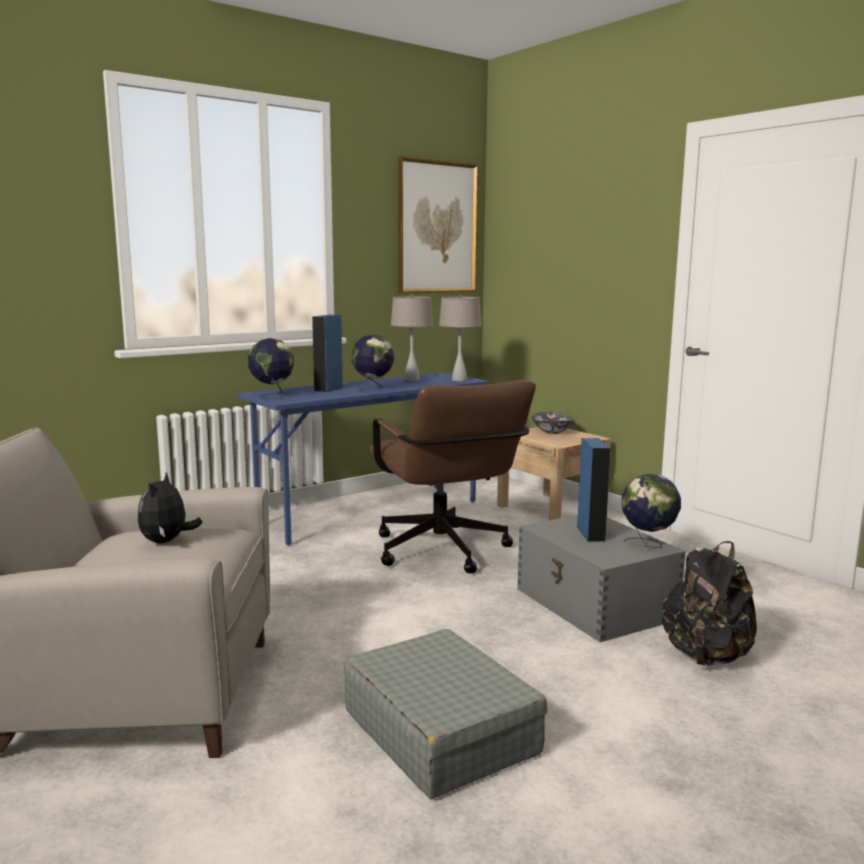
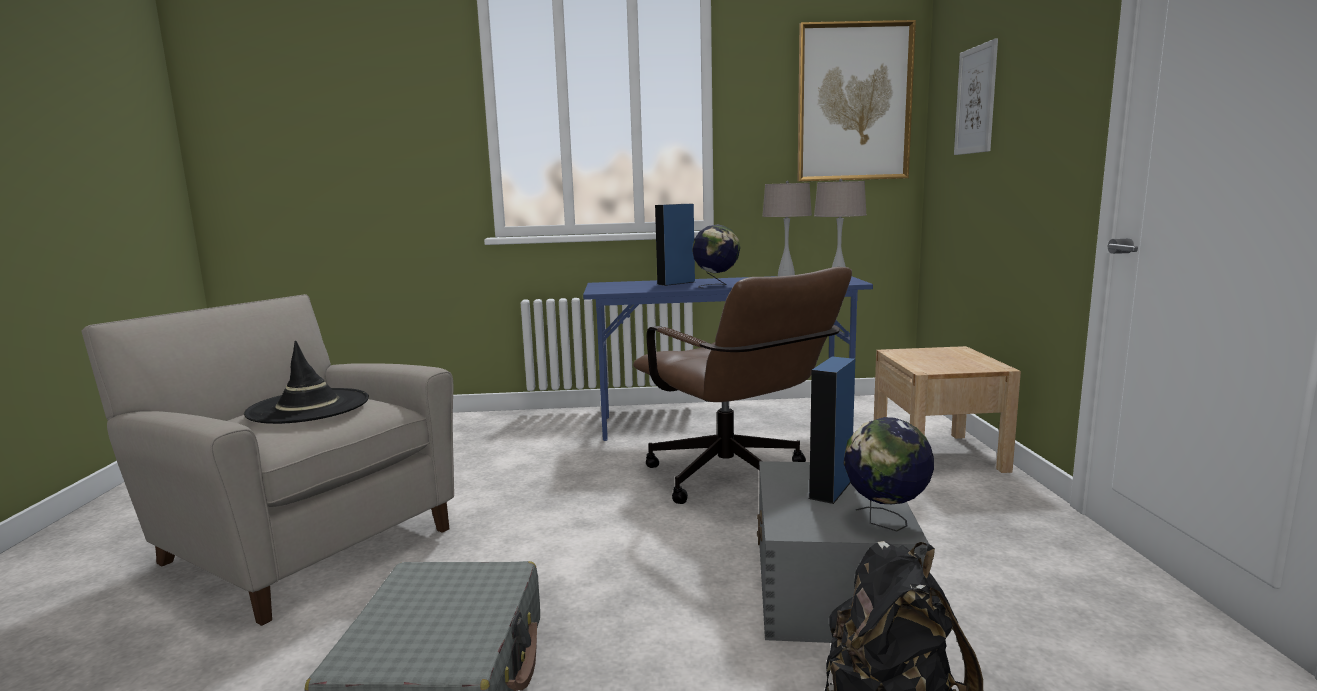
camera: 35 degrees right, 0 degrees up
plush toy [137,472,203,543] -> black hat [244,340,369,424]
globe [248,338,294,399] -> none
brown office chair [369,380,536,573] -> brown office chair turned 45 degrees counterclockwise [633,267,852,504]
bowl [532,411,575,434] -> none
none -> picture [954,39,998,155]

